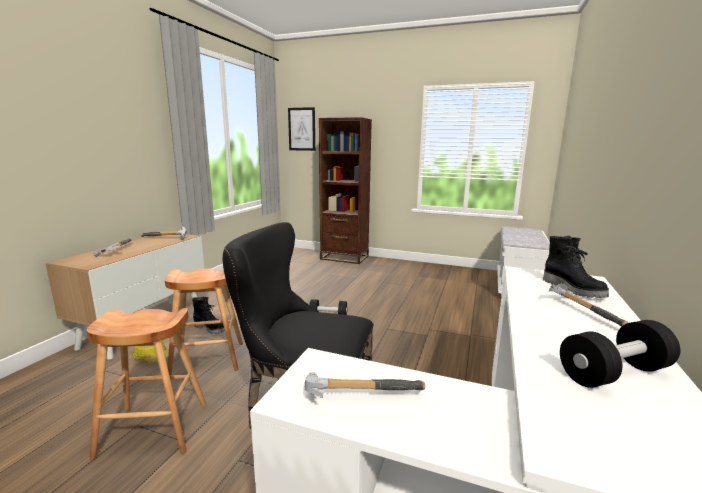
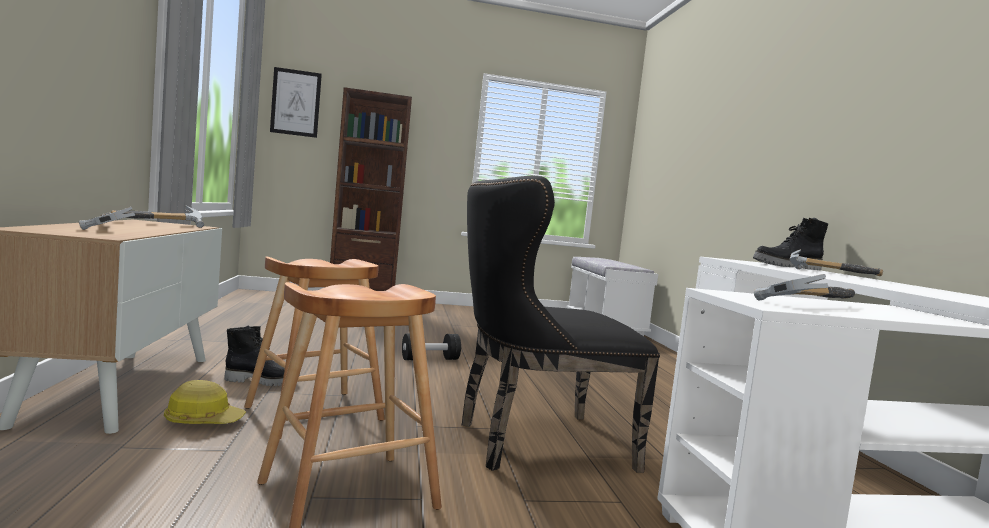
camera: 30 degrees left, 10 degrees down
black boot [543,236,609,298] -> black boot turned 135 degrees clockwise [753,218,828,270]
black dumbbell [560,320,680,388] -> none

